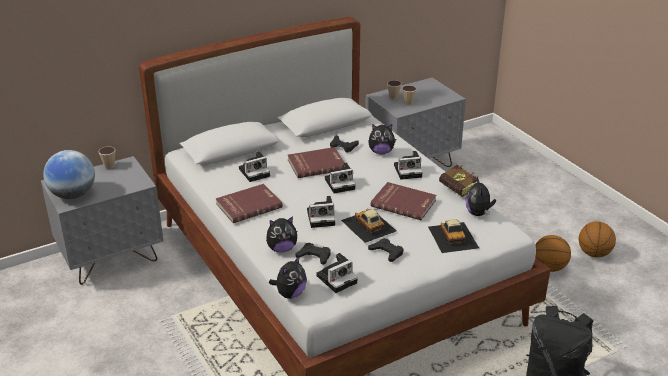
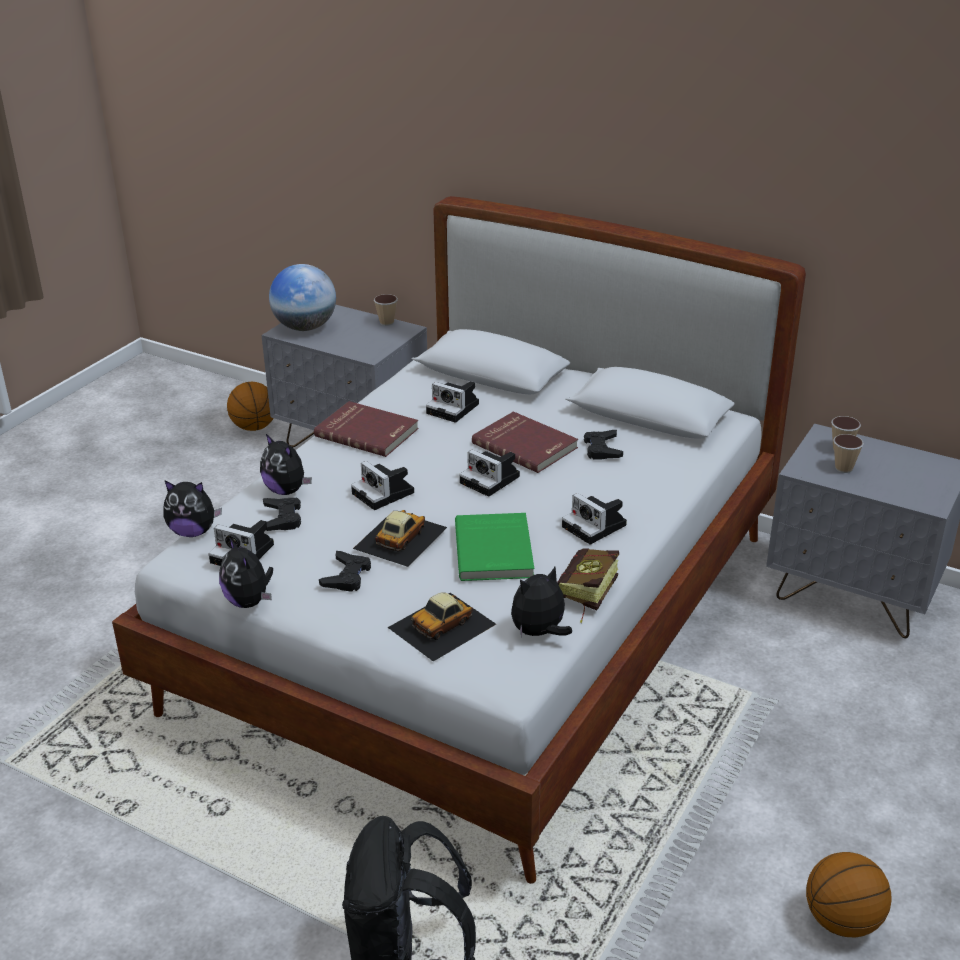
camera: 60 degrees right, 0 degrees up
plush toy [368,124,396,155] -> plush toy moved to [219,537,273,608]
red book [371,182,437,220] -> green book [455,513,534,581]
basketball [535,235,571,272] -> basketball moved to [227,382,273,431]

